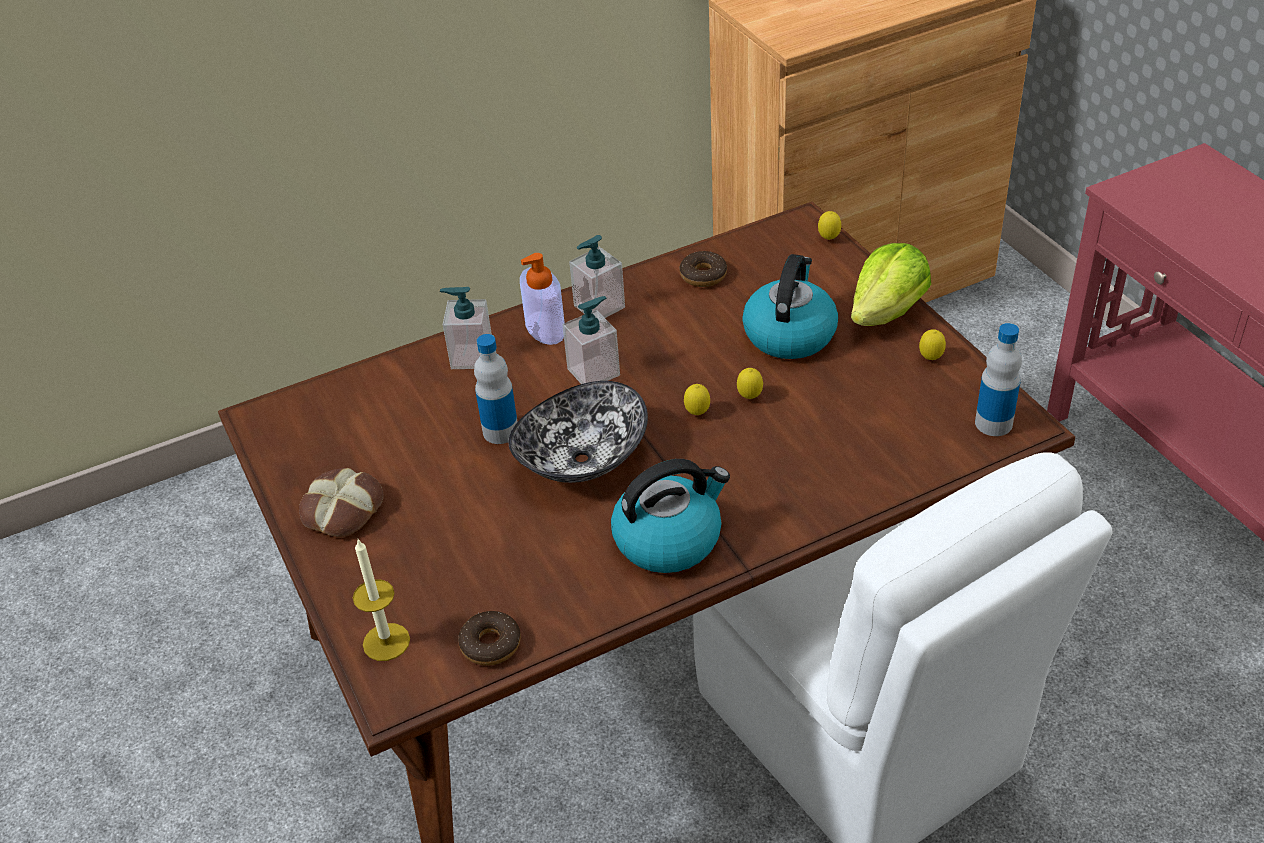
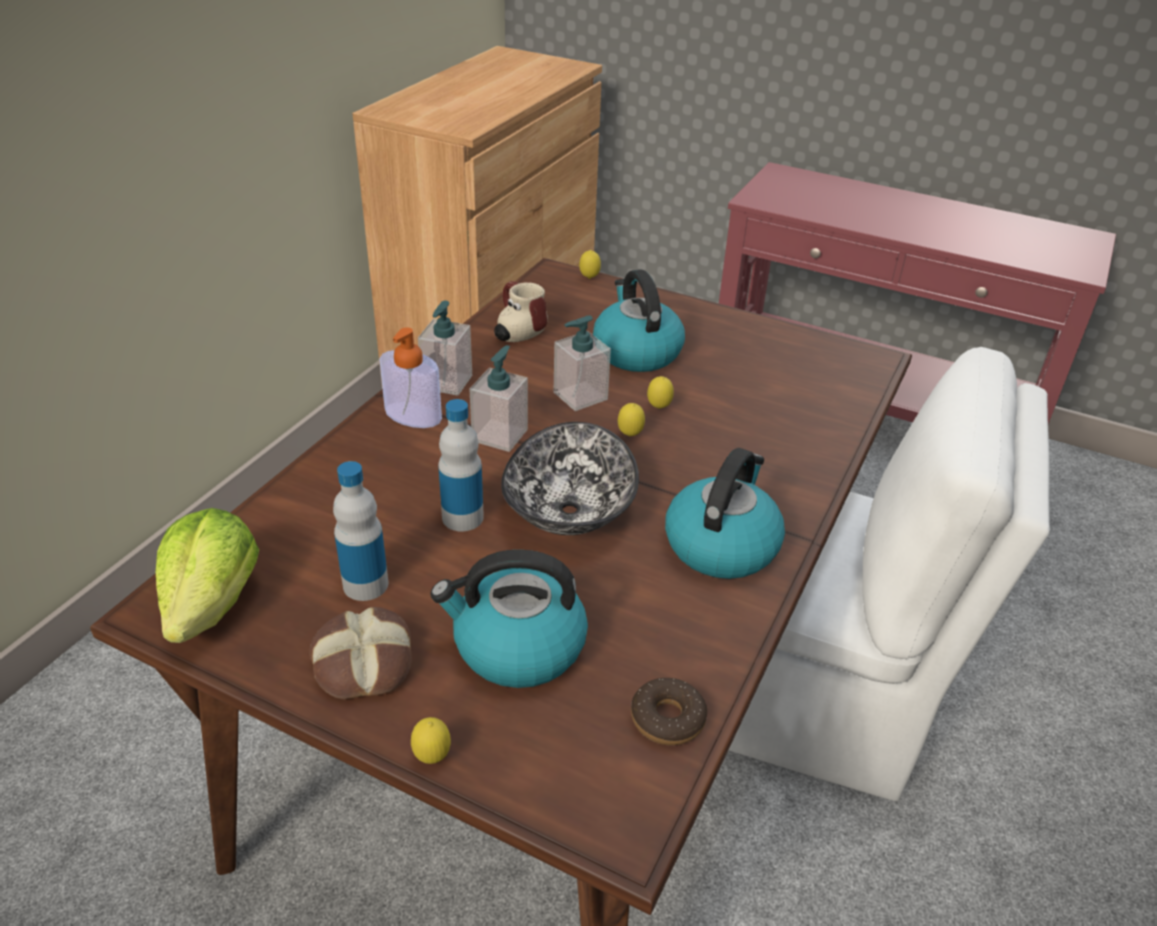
camera: 40 degrees left, 5 degrees down
candle [353,540,410,661] -> none
soap dispenser [440,287,492,369] -> soap dispenser moved to [554,315,611,411]
donut [680,251,727,287] -> mug [494,281,548,342]
lettuce [851,243,931,326] -> lettuce moved to [156,508,259,643]
lemon [919,329,946,360] -> lemon moved to [411,717,451,764]
bottle [975,323,1022,436] -> bottle moved to [333,461,388,601]
none -> kettle [431,550,588,688]

